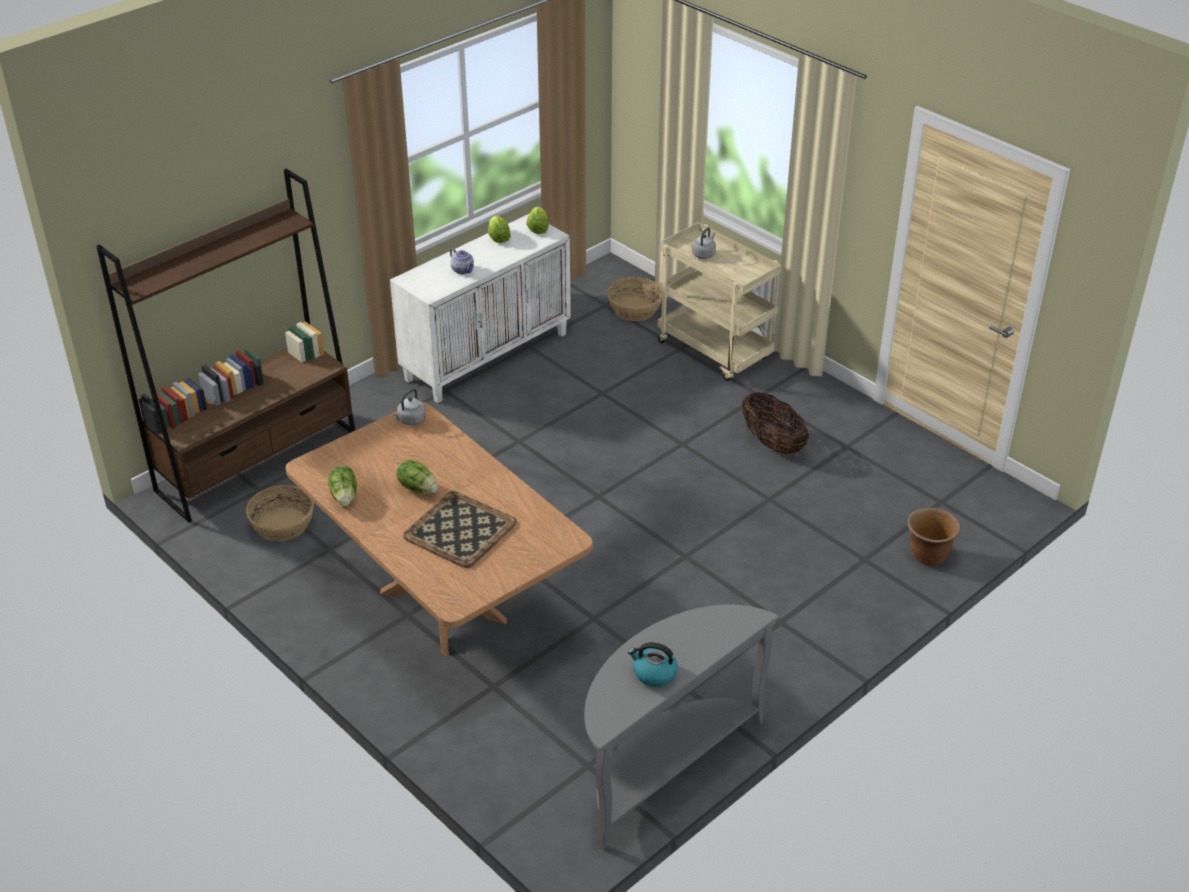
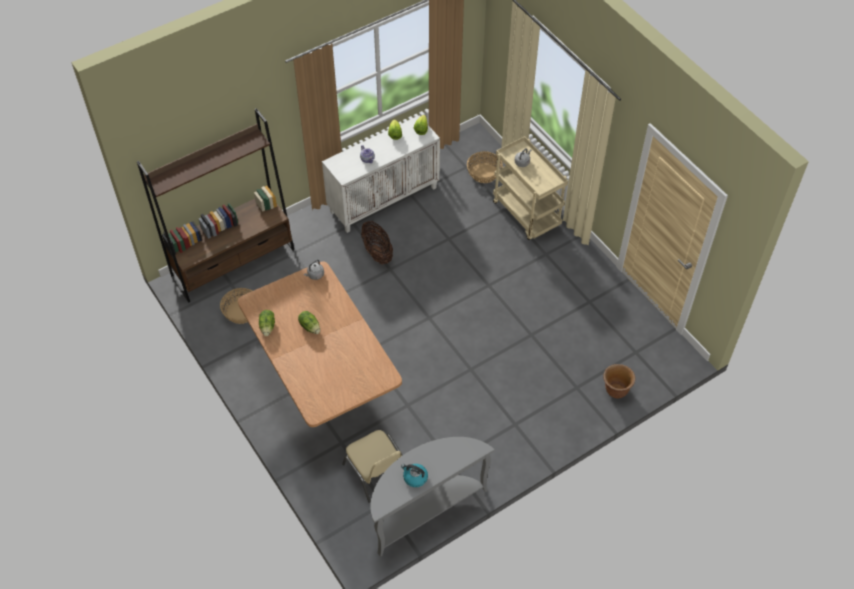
camera: 10 degrees right, 15 degrees up
tray [403,491,517,568] -> none
basket [742,392,809,454] -> basket moved to [361,221,393,265]
none -> beige chair [342,430,403,503]

